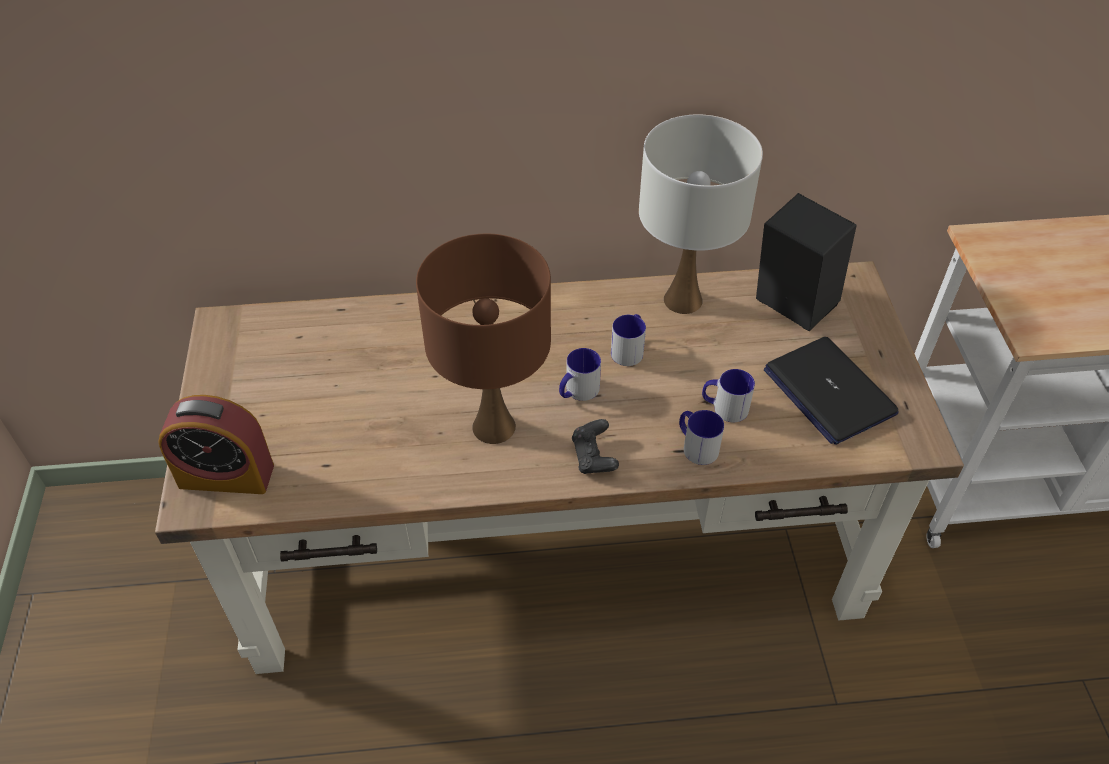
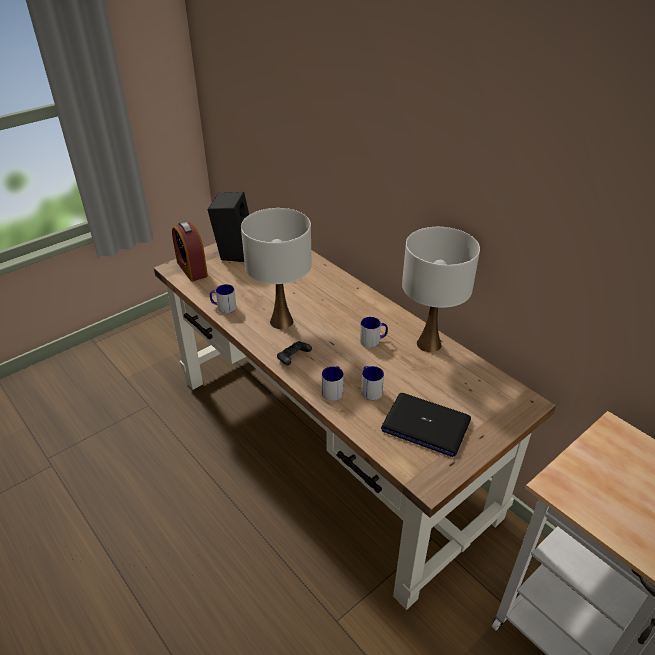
camera: 55 degrees right, 10 degrees down
brown table lamp [416,234,551,444] -> white table lamp [241,208,312,329]
mug [559,348,601,401] -> mug moved to [210,284,236,313]
black speaker [756,193,857,331] -> black speaker moved to [207,192,249,262]
laptop [764,337,899,445] -> laptop turned 90 degrees counterclockwise [381,393,471,457]

